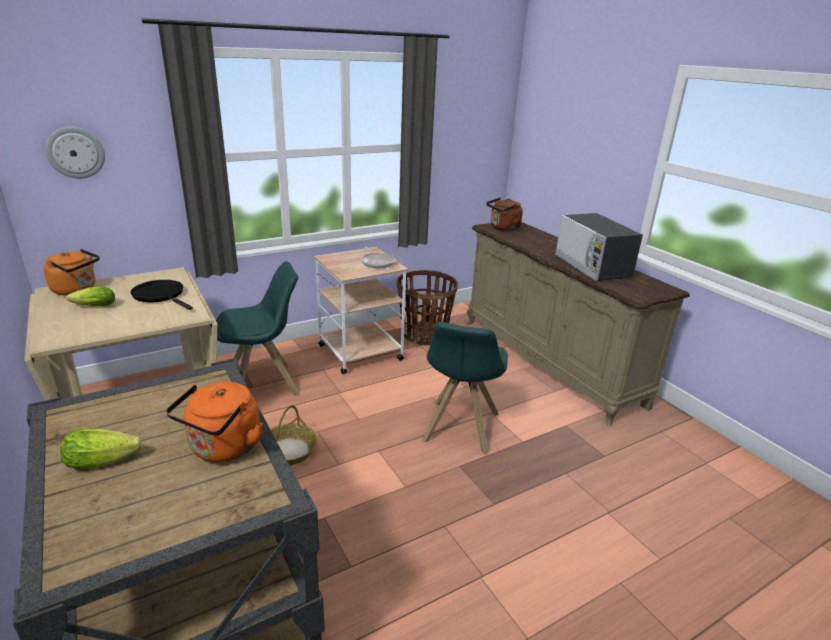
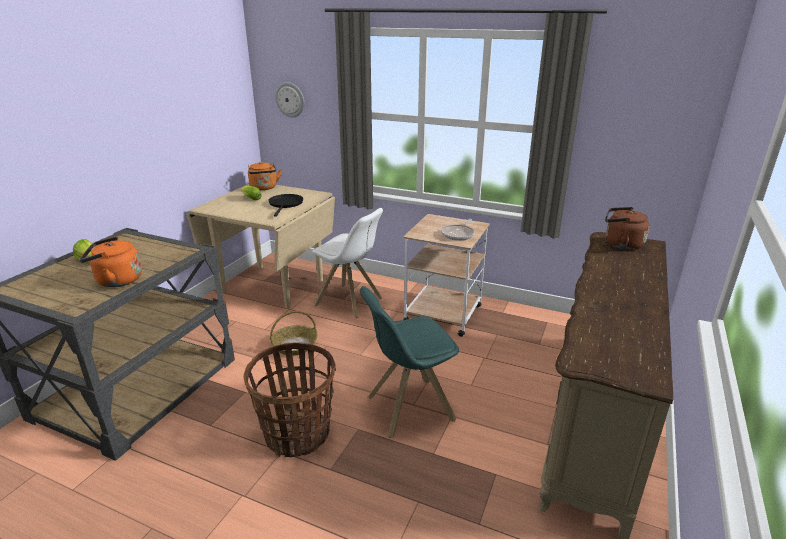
camera: 55 degrees right, 0 degrees up
turquoise chair [216,261,300,395] -> white chair [312,208,383,318]
basket [397,270,458,345] -> basket moved to [244,342,336,457]
microwave [555,213,643,281] -> none

